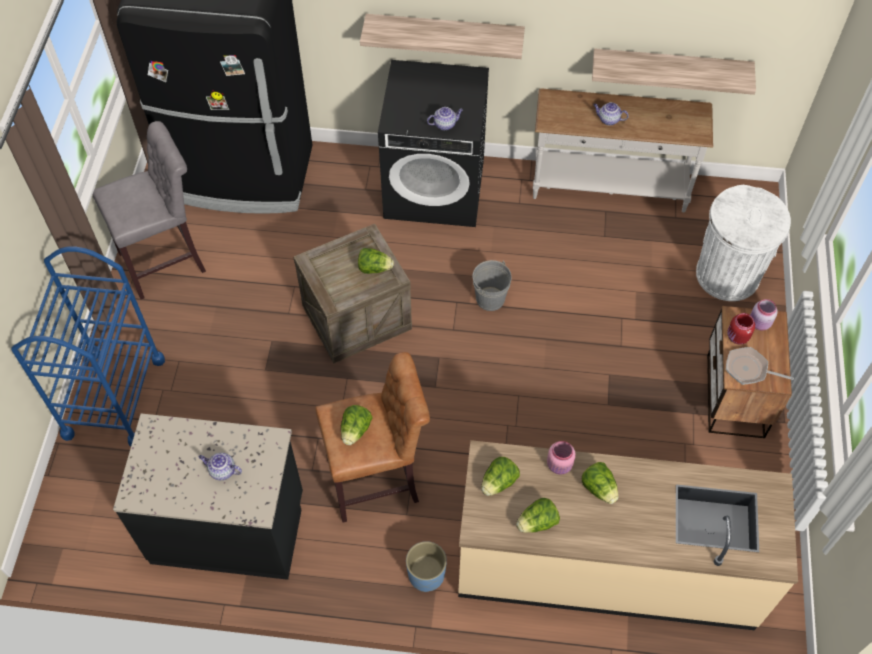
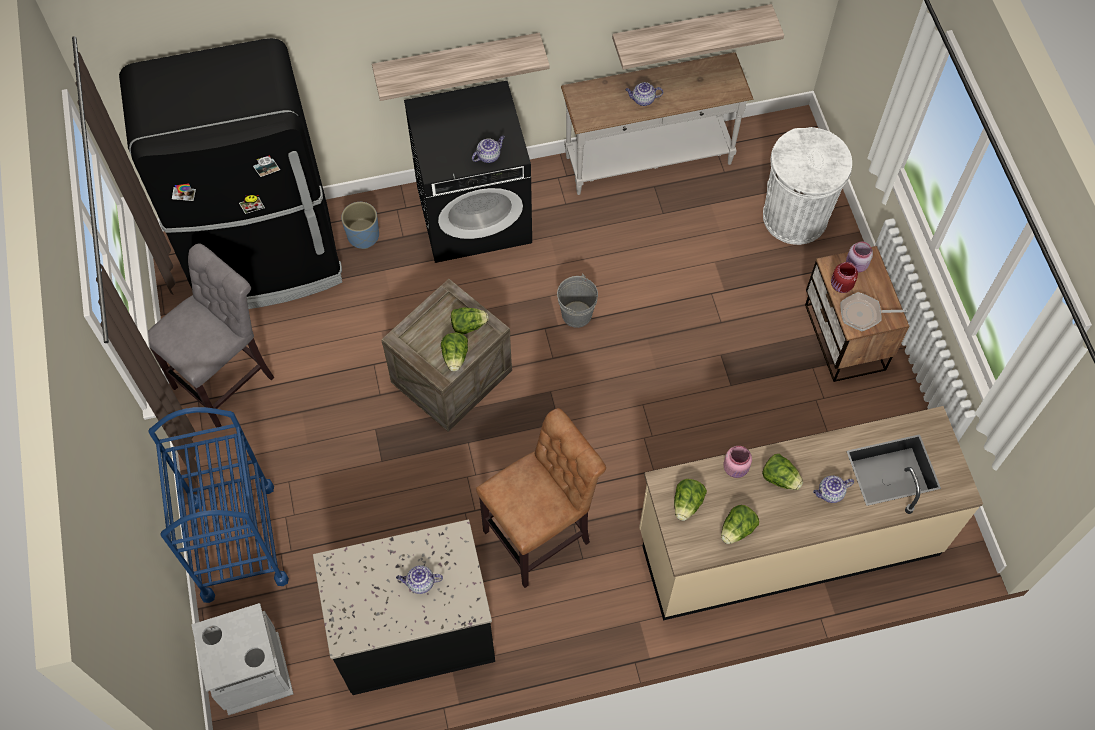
camera: 20 degrees left, 5 degrees up
lettuce [341,405,373,445] -> lettuce moved to [441,333,468,371]
blue planter [406,541,447,592] -> blue planter moved to [341,202,379,249]
none -> grey trash can [191,603,294,715]
none -> teapot [813,475,854,503]

